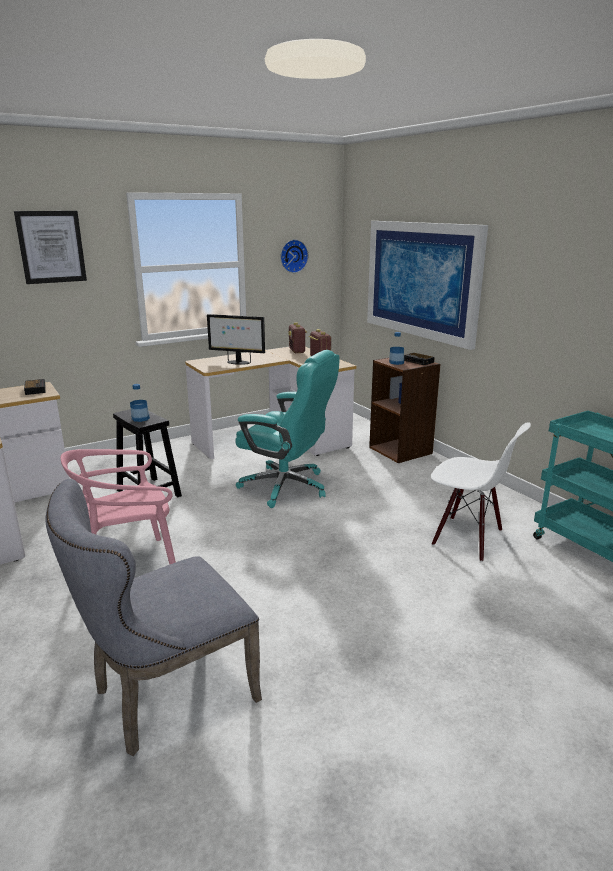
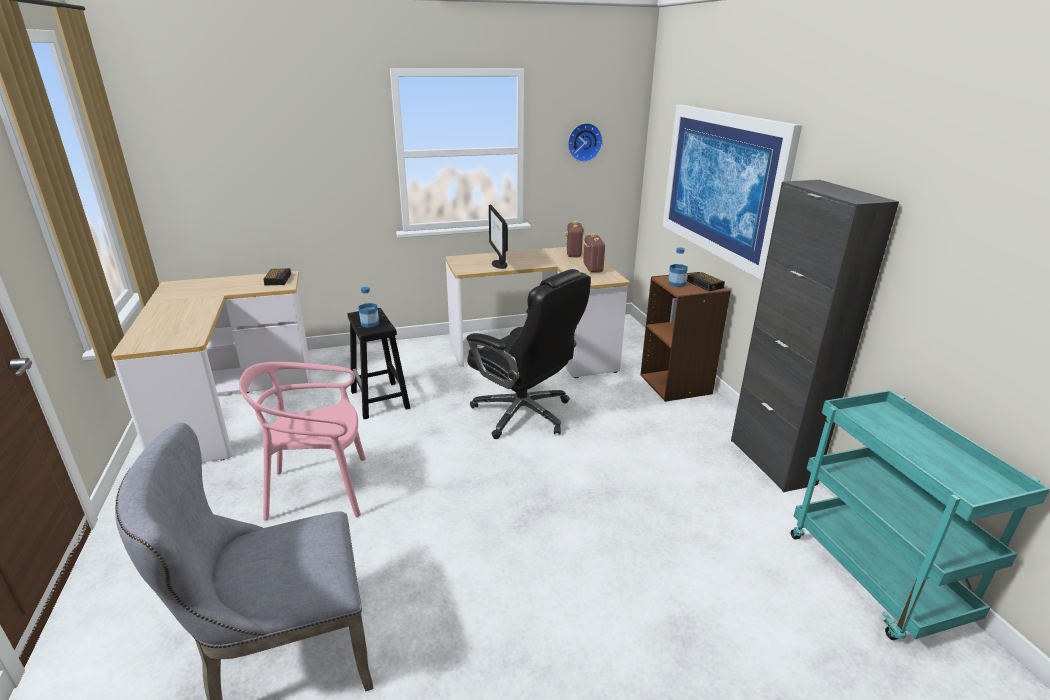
camera: 15 degrees right, 5 degrees up
picture [14,211,87,284] -> none
monitor [207,314,265,365] -> monitor turned 45 degrees clockwise [489,204,508,269]
turquoise office chair [235,350,340,508] -> black office chair [467,269,591,439]
white chair [431,423,531,562] -> none
none -> black cabinet [731,180,899,492]

